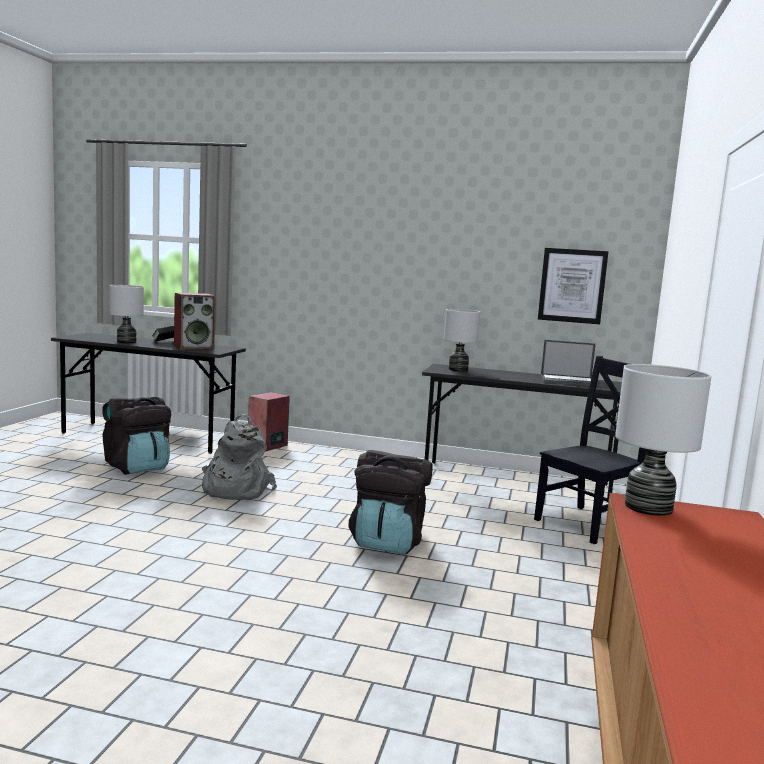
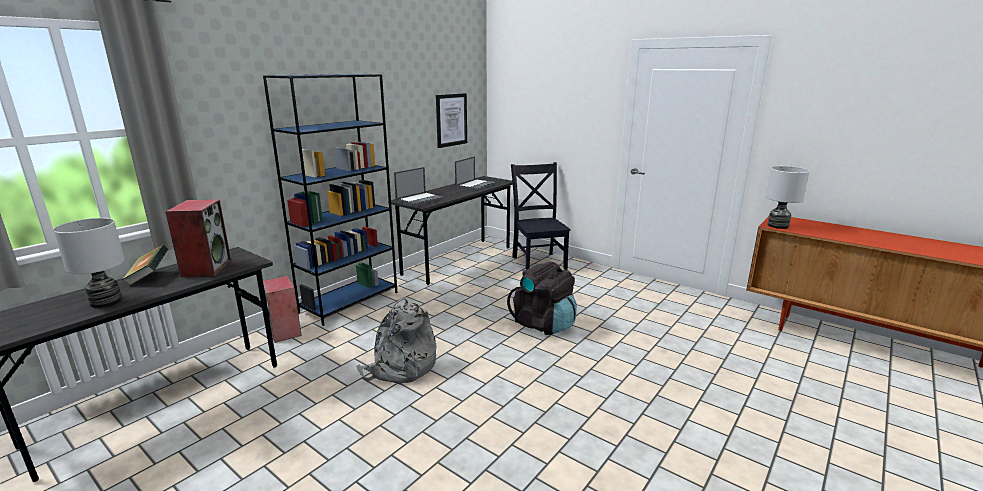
camera: 65 degrees left, 10 degrees up
black backpack [102,397,171,475] -> none
grey table lamp [444,309,480,371] -> laptop [394,167,444,206]
none -> blue bookcase [263,74,397,326]

